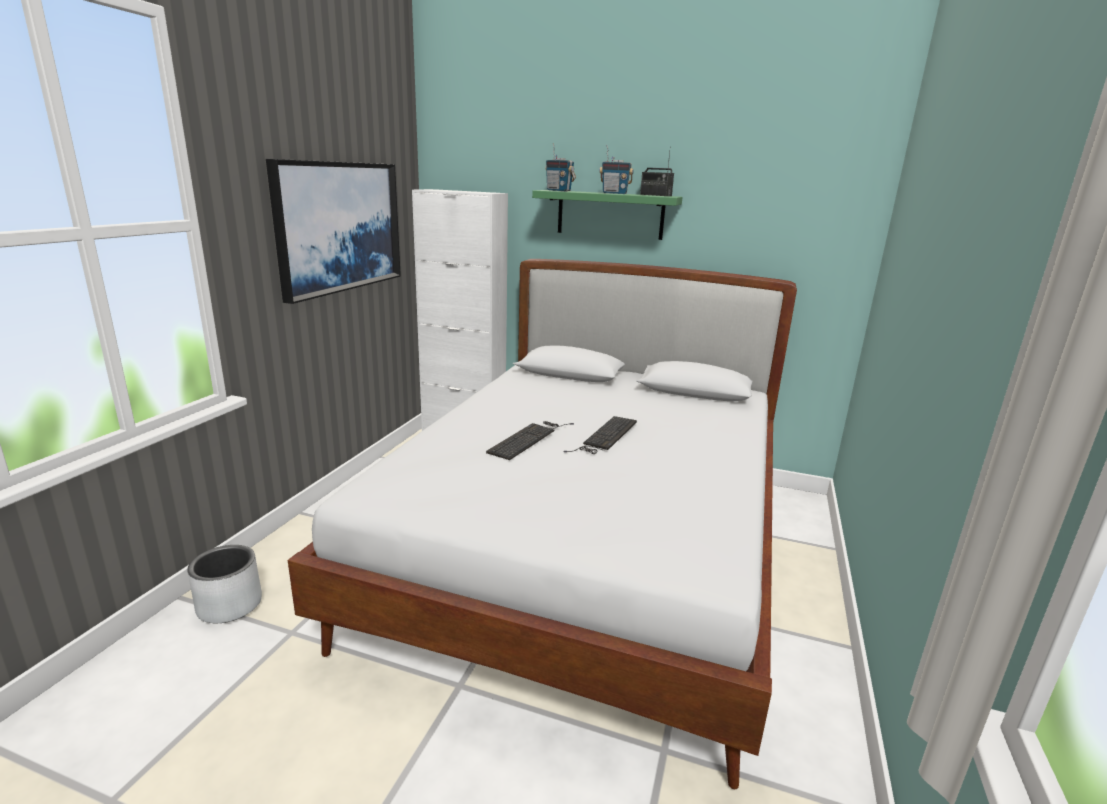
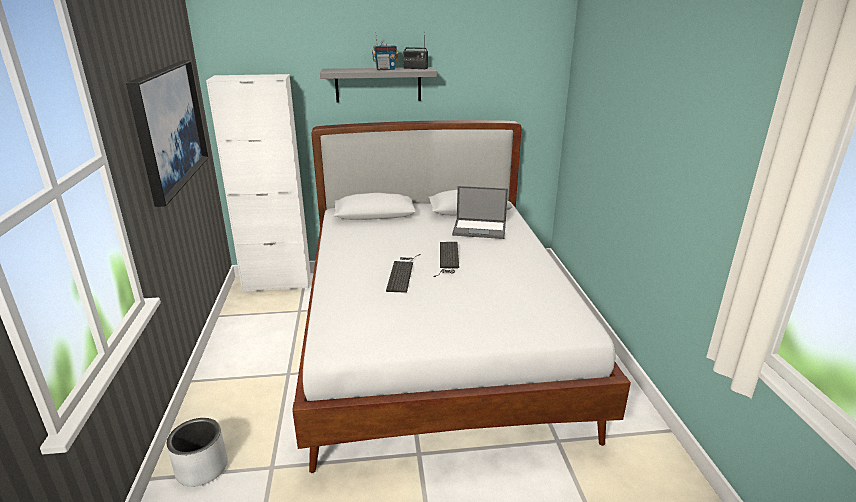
camera: 25 degrees left, 5 degrees up
green shelf [532,190,682,240] -> grey shelf [320,67,437,102]
radio [545,143,576,191] -> none
none -> laptop [452,186,508,239]

